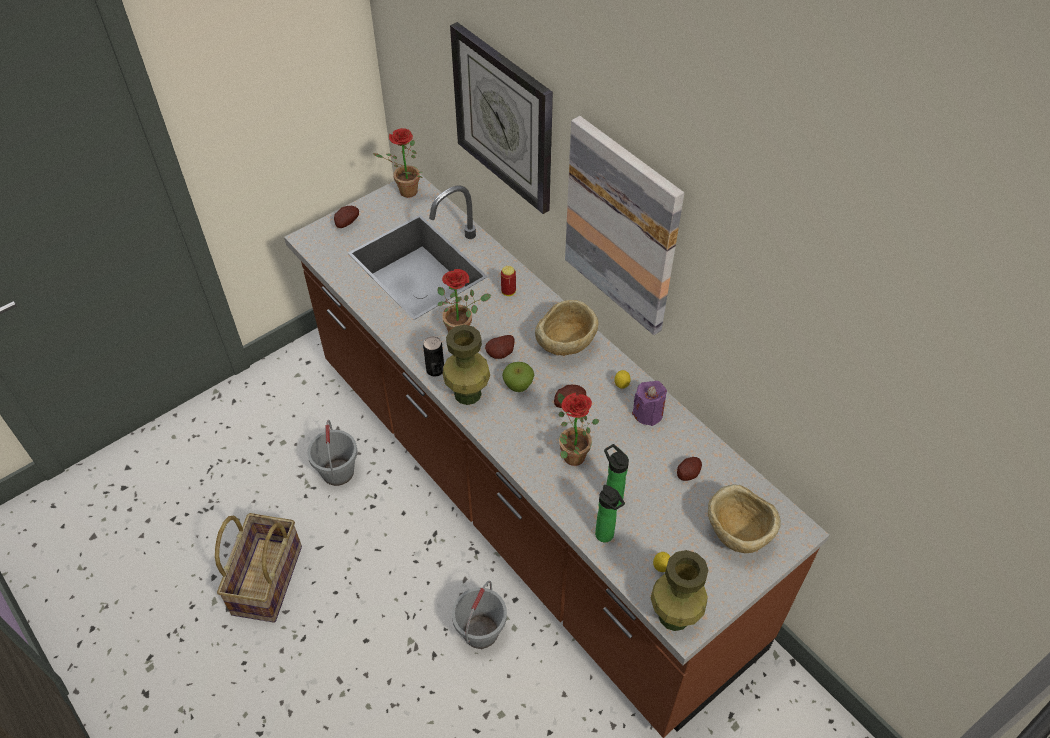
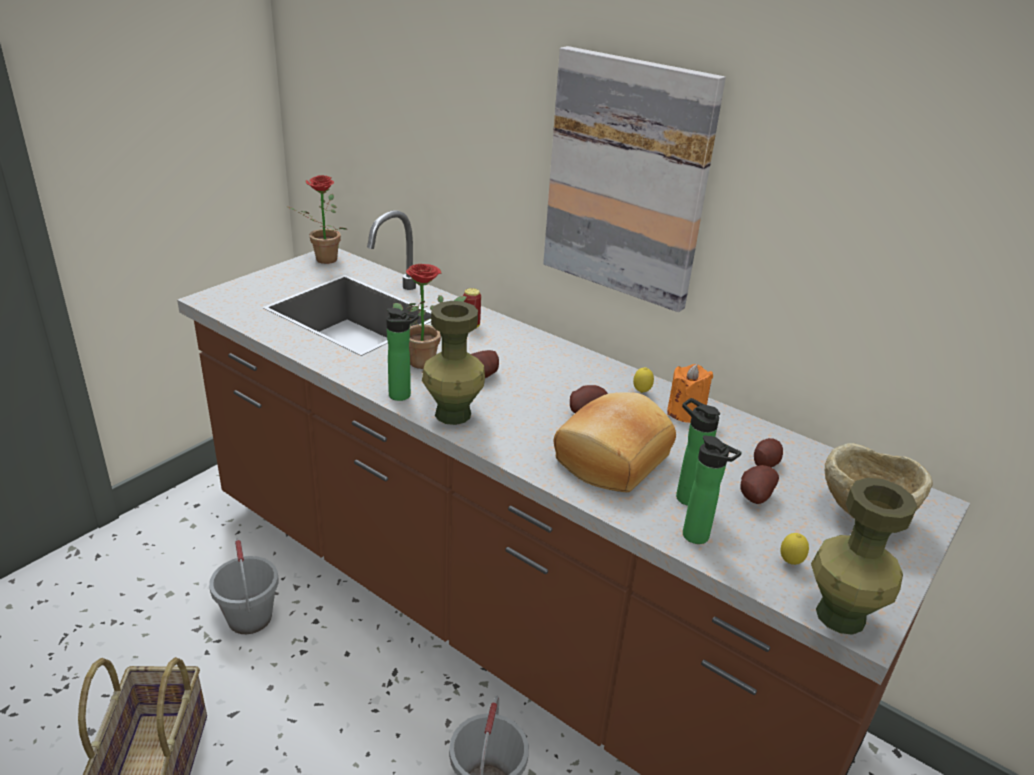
camera: 15 degrees left, 20 degrees down
potato [334,206,359,228] -> potato moved to [740,465,779,504]
can [423,336,444,377] -> bottle [386,308,419,401]
wall clock [450,22,553,214] -> none
apple [502,362,534,392] -> none
beige bowl [535,300,599,356] -> none
potted plant [557,393,600,466] -> bread [554,392,676,492]
purple candle [632,381,667,426] -> orange candle [667,364,713,423]

